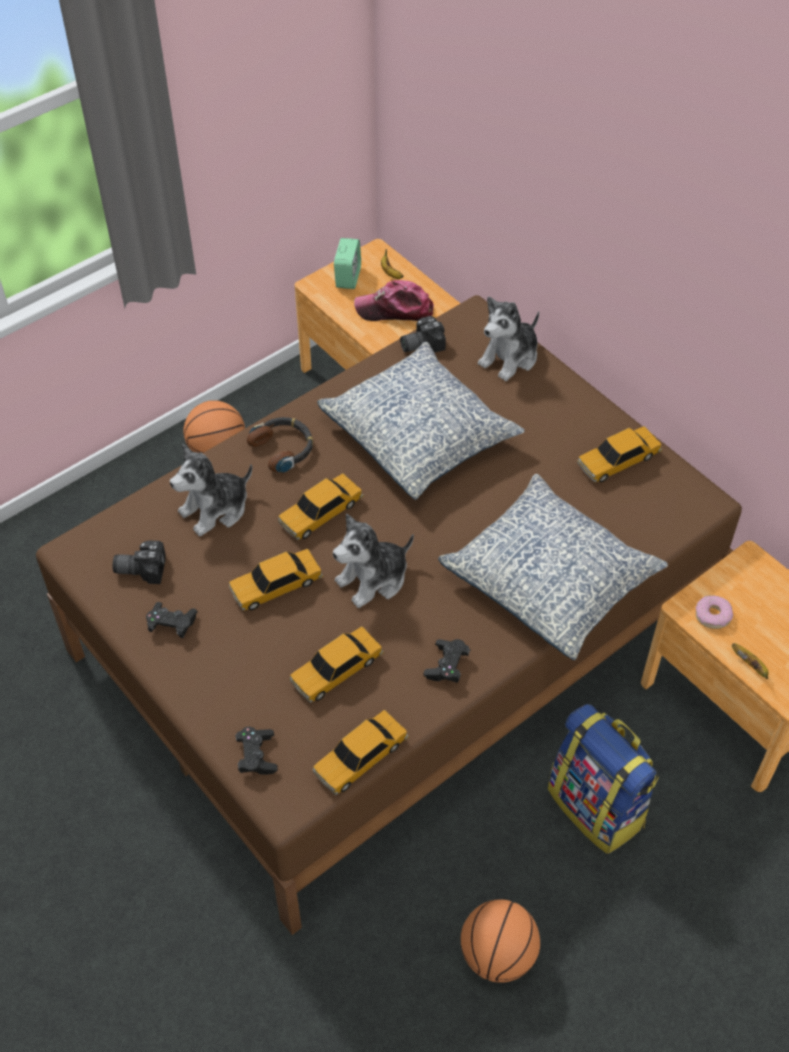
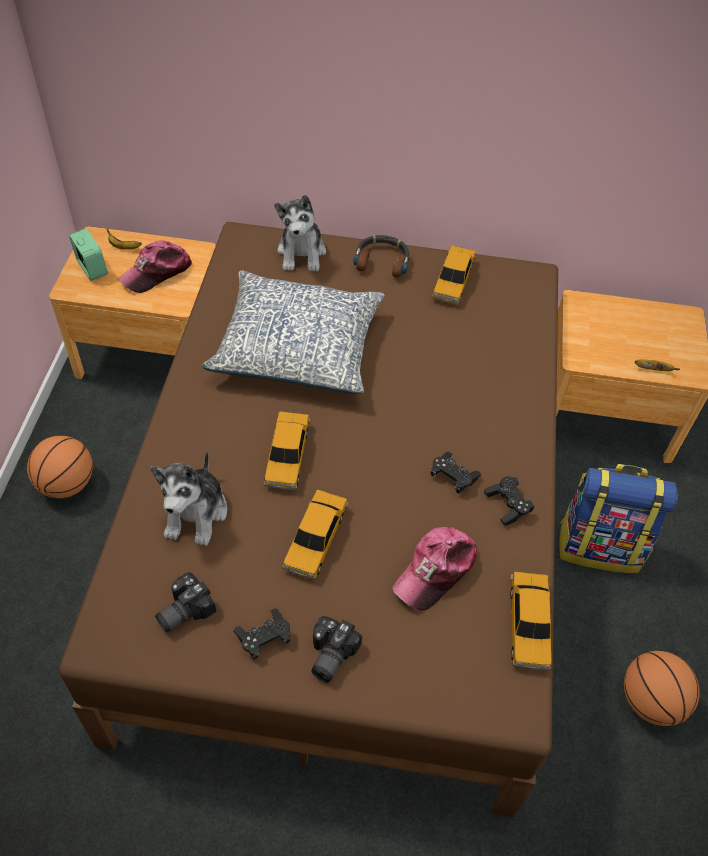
camera: 45 degrees left, 0 degrees up
black game controller [235,727,278,775] -> black game controller moved to [430,452,481,494]
headphones [247,417,313,472] -> headphones moved to [353,235,409,278]
toy car [290,627,384,703] -> cap [393,527,477,610]
plush toy [333,514,414,608] -> none
camera [400,316,446,352] -> camera moved to [312,616,362,682]
pillow [438,474,668,660] -> none
donut [695,595,733,629] -> none

